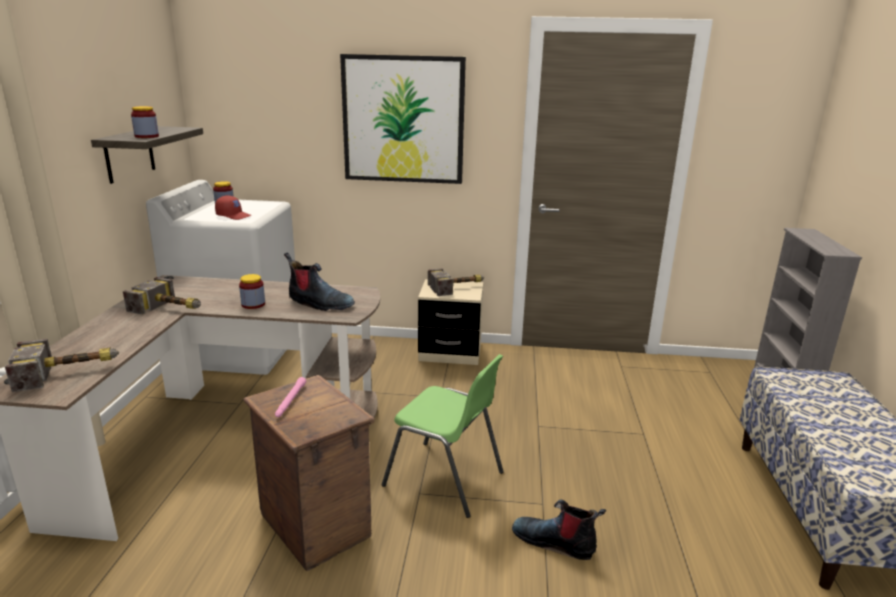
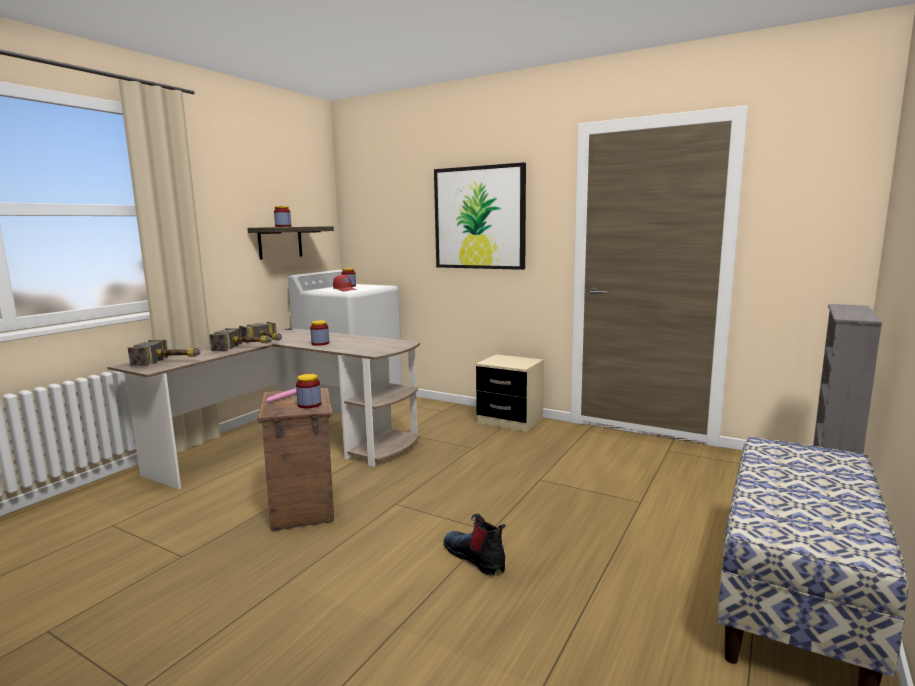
camera: 25 degrees right, 10 degrees down
boot [284,252,355,311] -> none
green chair [382,354,503,518] -> none
hammer [428,268,484,296] -> hammer moved to [209,328,272,351]
none -> jar [296,374,321,408]

